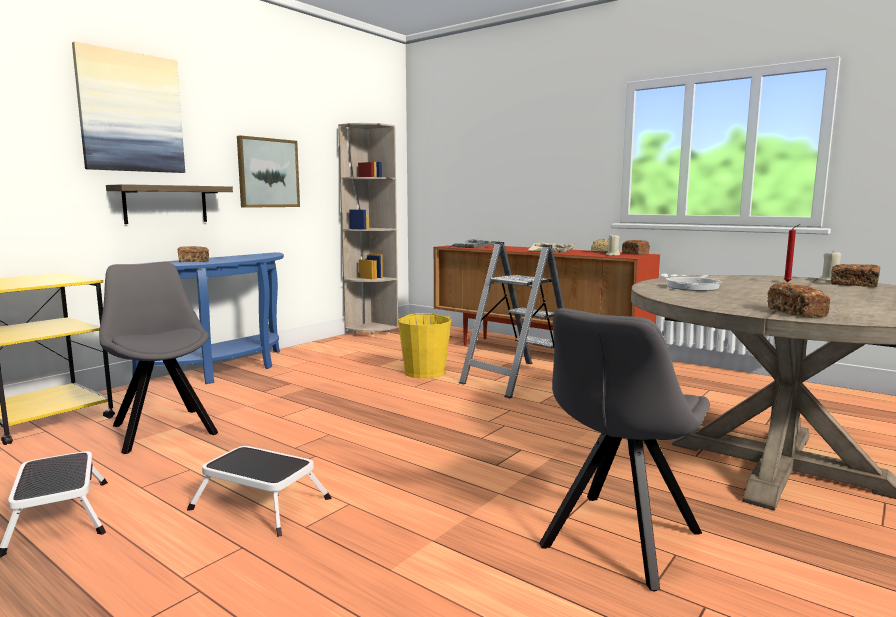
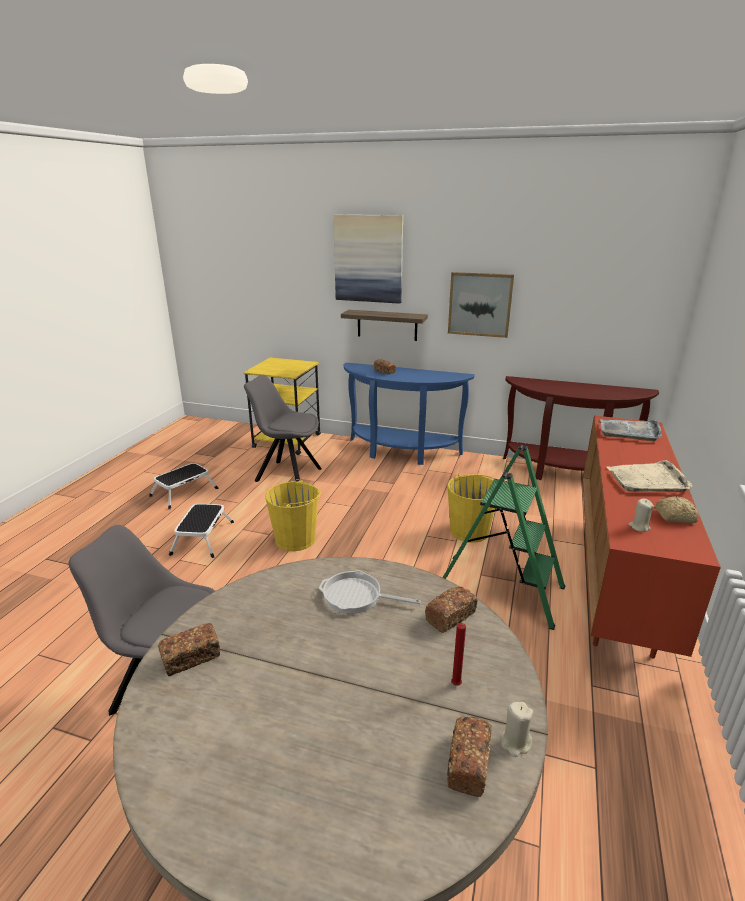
camera: 70 degrees right, 15 degrees up
grey chair [99,262,218,454] -> grey chair turned 105 degrees counterclockwise [244,375,322,482]
beige bookcase [338,123,398,336] -> brown console table [503,376,659,480]
grey step ladder [459,242,564,398] -> green step ladder [442,444,565,630]
bread [622,240,650,255] -> bread moved to [425,587,477,633]
none -> yellow bucket [265,479,321,551]

